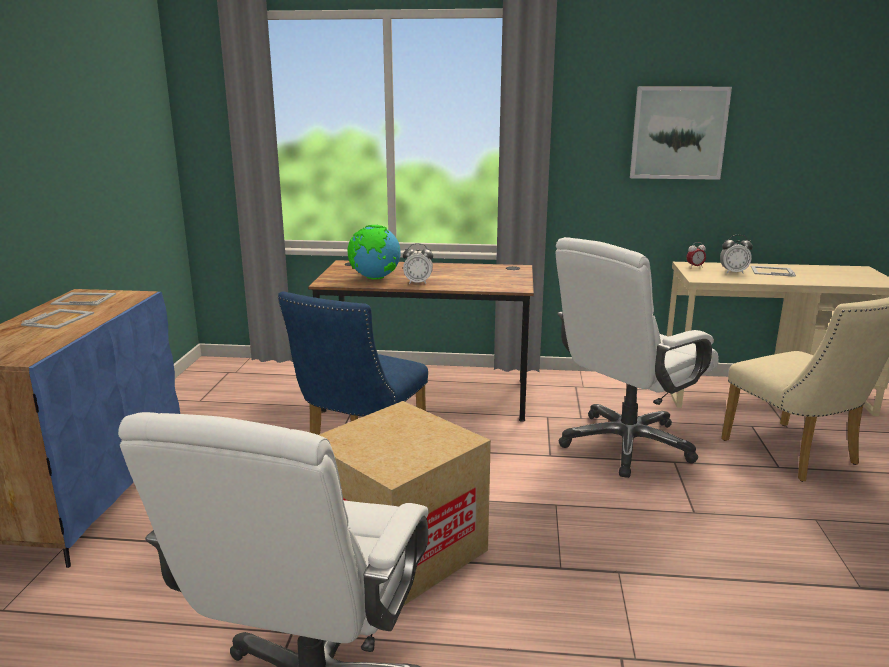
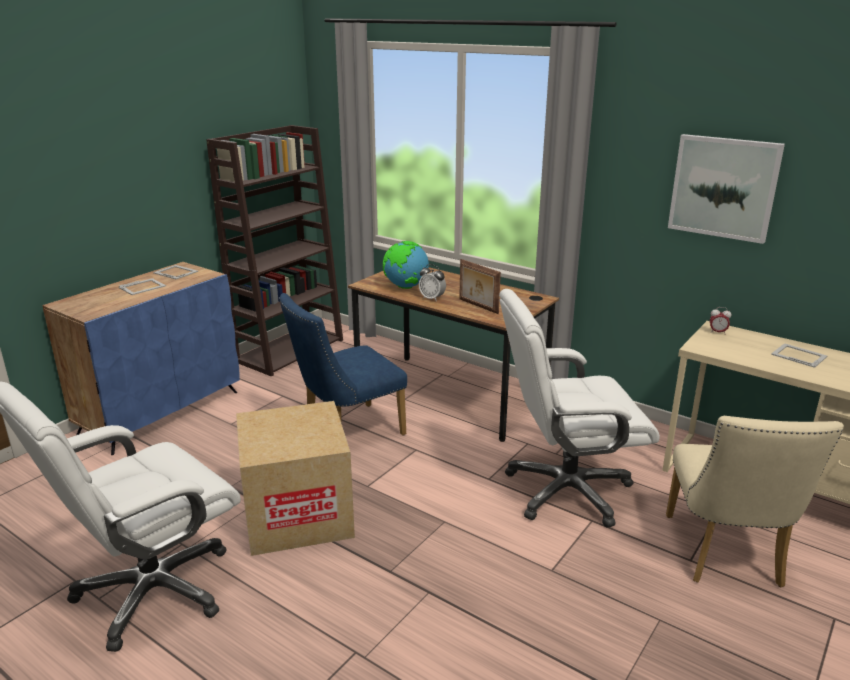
camera: 30 degrees right, 5 degrees up
alarm clock [720,235,753,274] -> none
none -> brown bookcase [206,125,343,377]
none -> picture frame [459,259,501,314]

